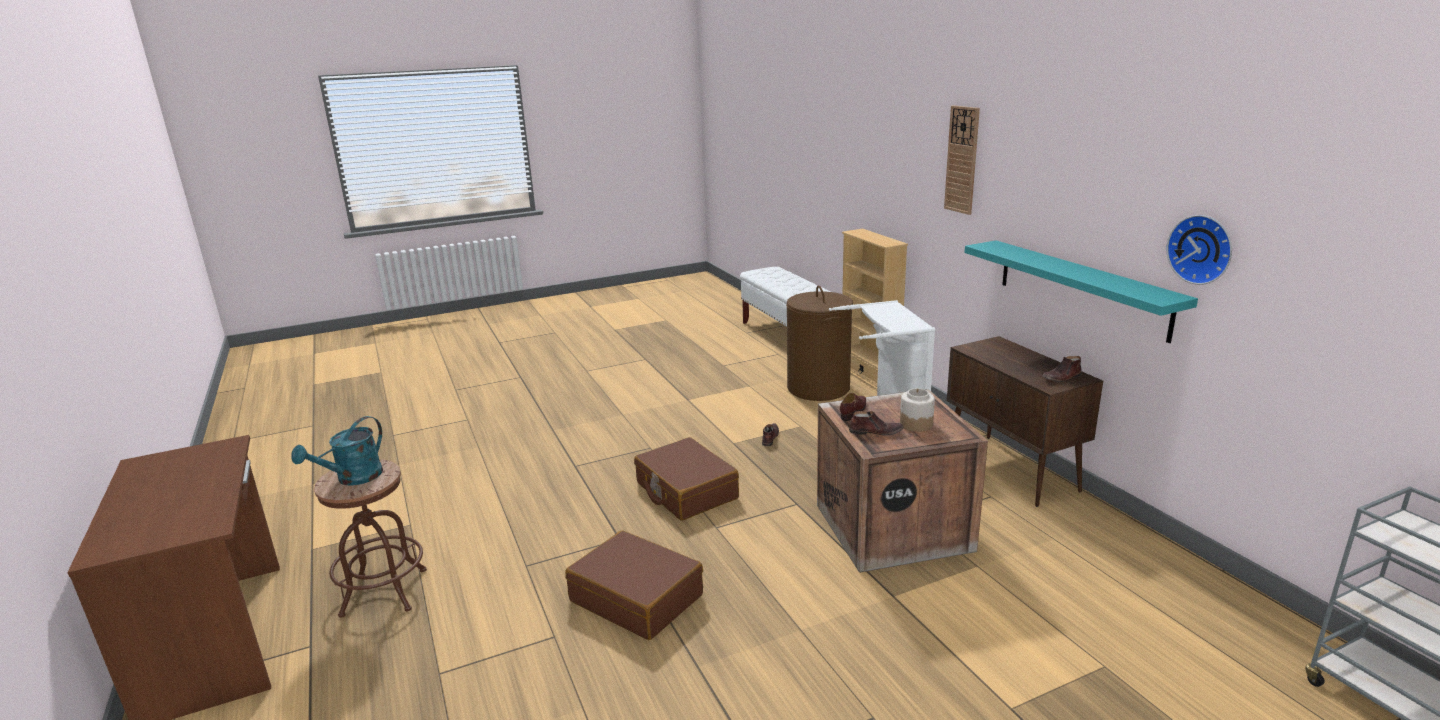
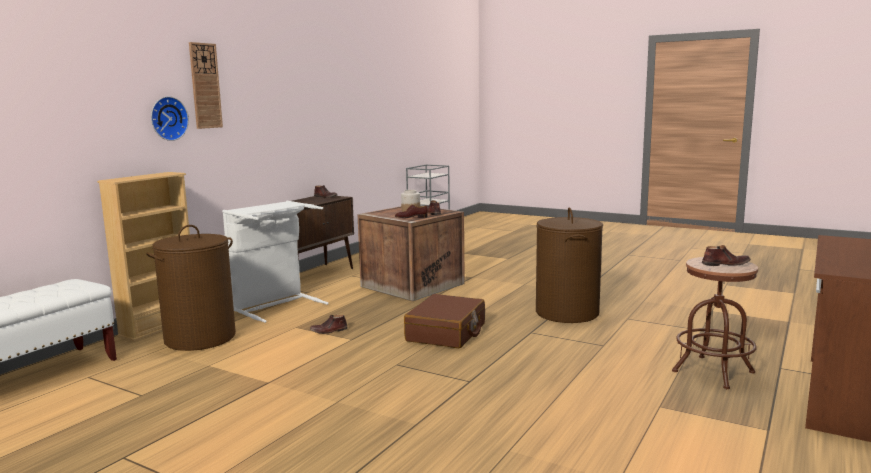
camera: 125 degrees left, 10 degrees down
turquoise watering can [291,416,383,486] -> brown shoe [702,245,751,266]
brown suitcase [565,530,703,640] -> brown laundry basket [536,208,603,323]
turquoise shelf [964,241,1198,343] -> none
wall clock [1166,215,1232,285] -> wall clock moved to [151,96,189,141]

